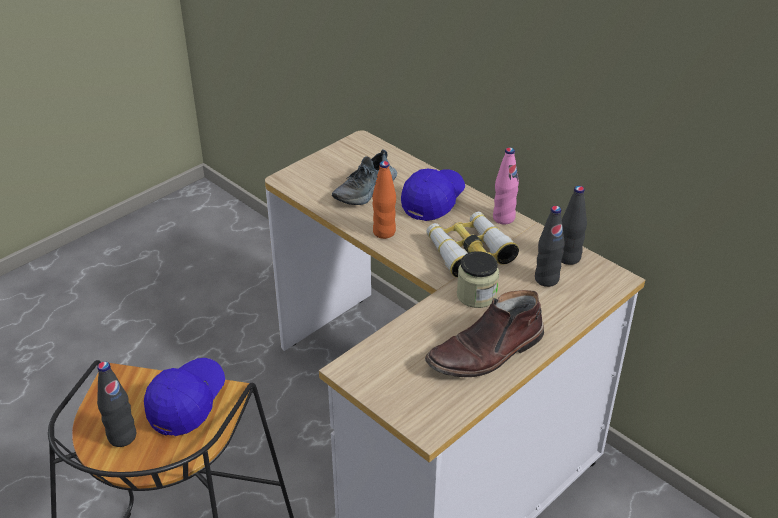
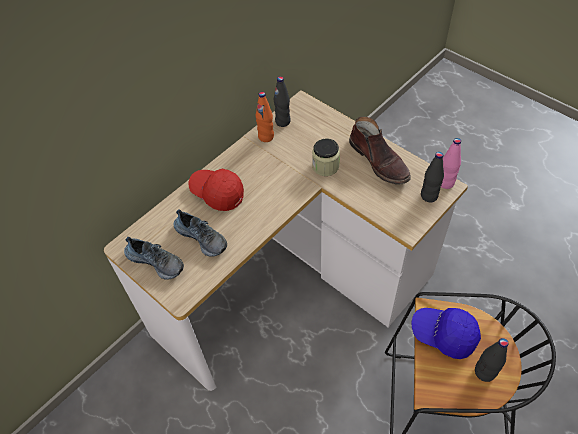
camera: 90 degrees left, 15 degrees up
orange bottle [373,161,396,239] -> orange bottle moved to [256,92,274,142]
blue cap [401,168,465,221] -> red cap [189,169,244,211]
binoculars [426,211,519,277] -> none
pink bottle [493,147,519,224] -> pink bottle moved to [441,138,461,189]
black bottle [535,206,565,287] -> black bottle moved to [421,152,444,203]
none -> shoe [124,237,184,279]

